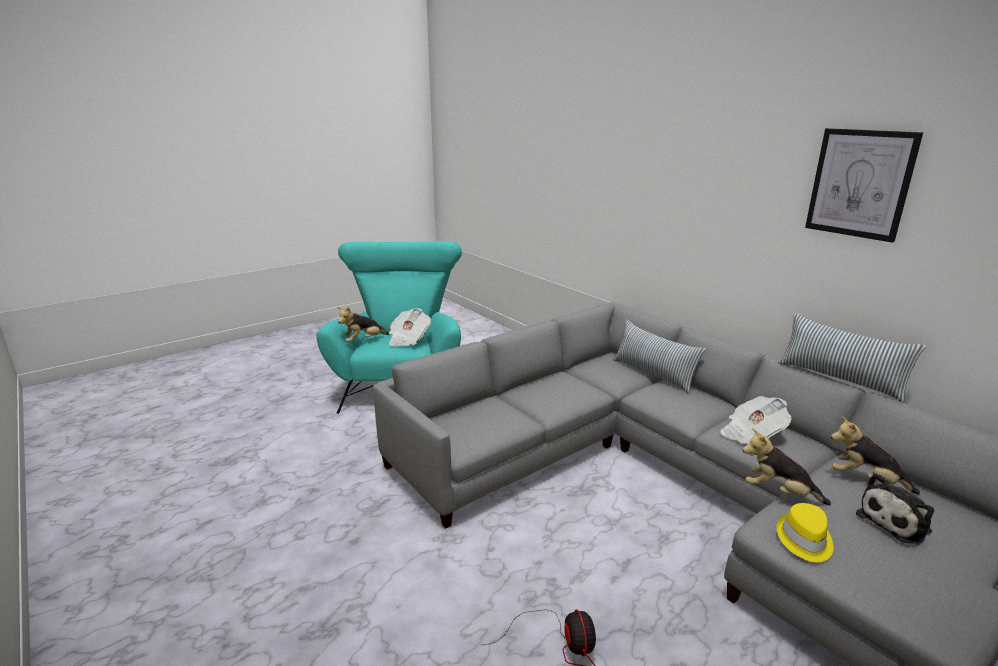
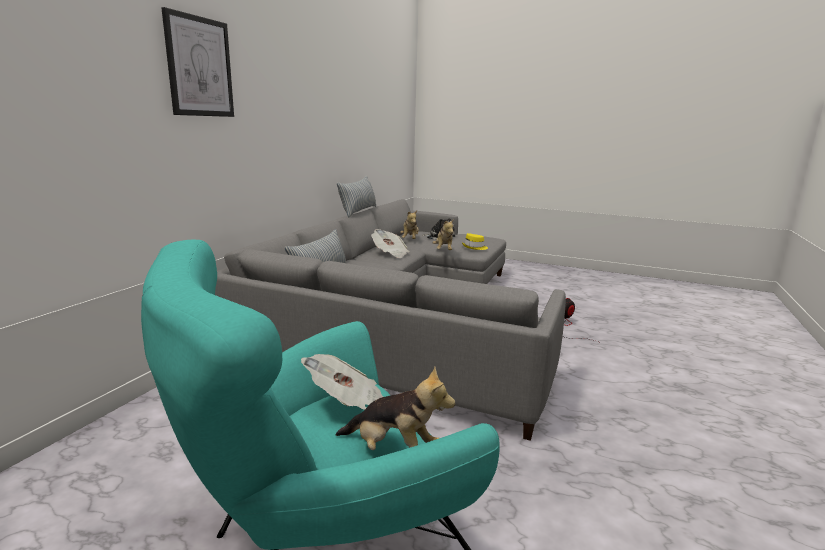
camera: 120 degrees left, 5 degrees down
picture [805,128,923,243] -> picture moved to [162,7,234,117]

